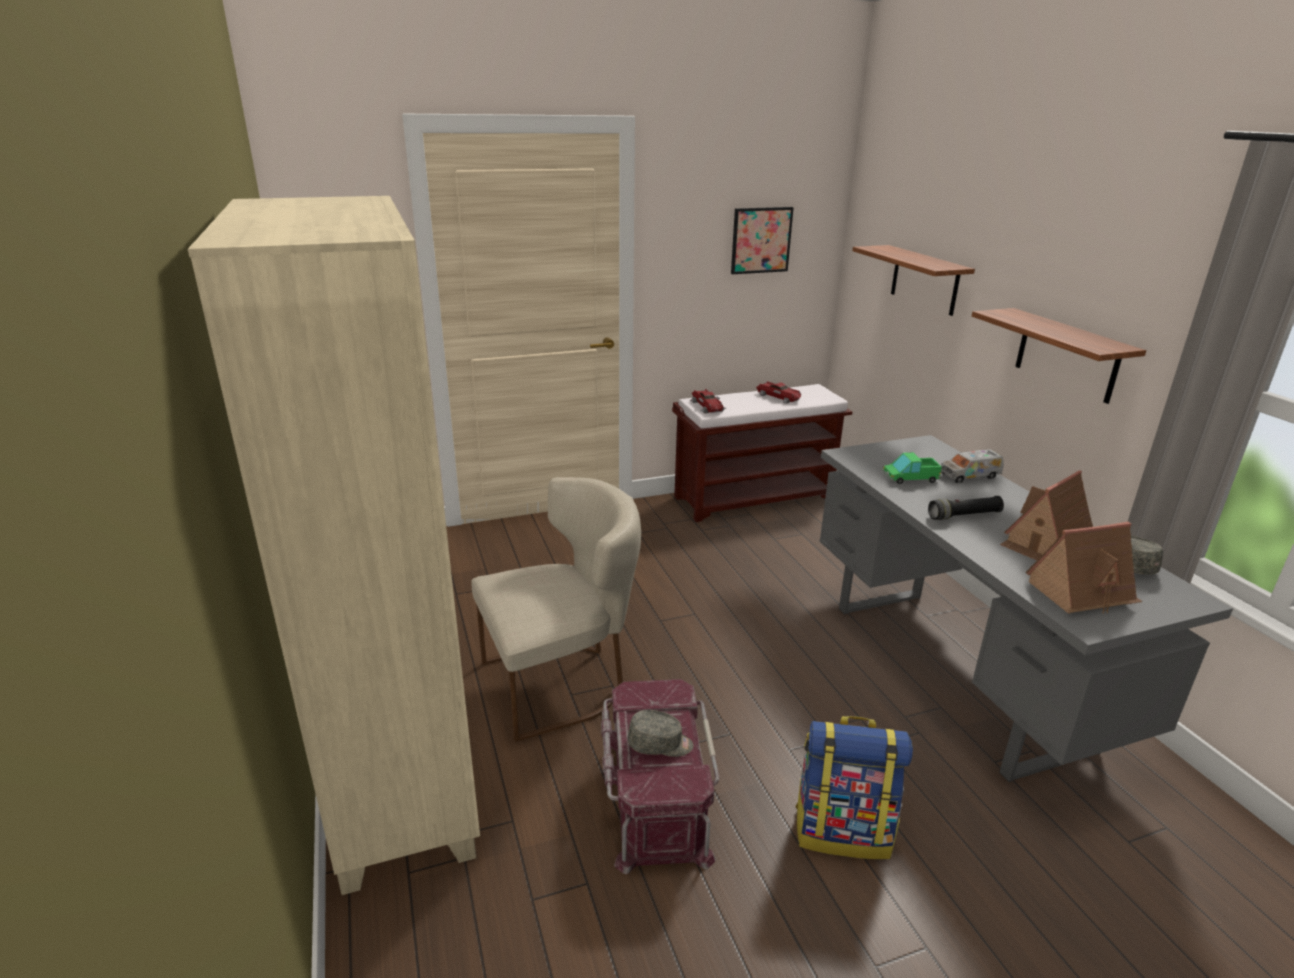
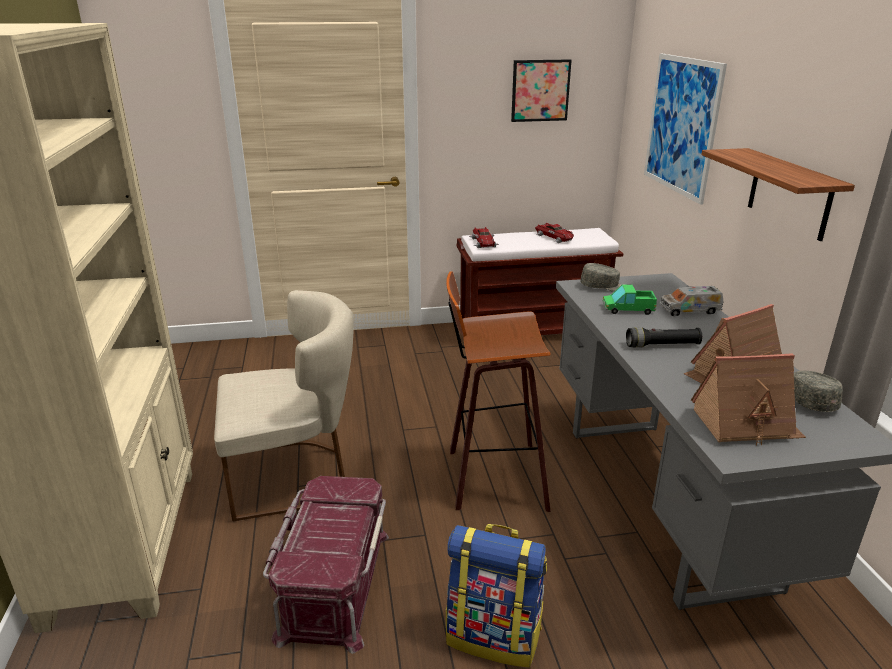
camera: 10 degrees right, 0 degrees up
grey cap [628,710,694,757] -> grey cap moved to [580,263,622,292]
shelf [852,245,975,316] -> picture [644,53,727,205]
none -> stool [446,272,551,512]

